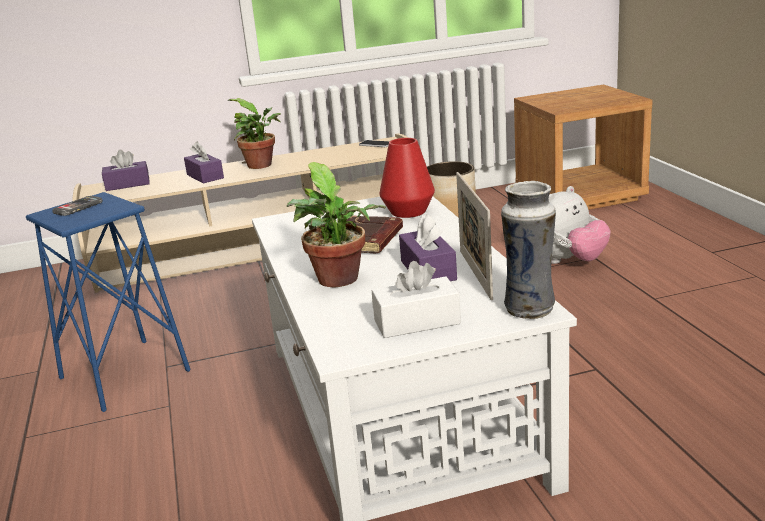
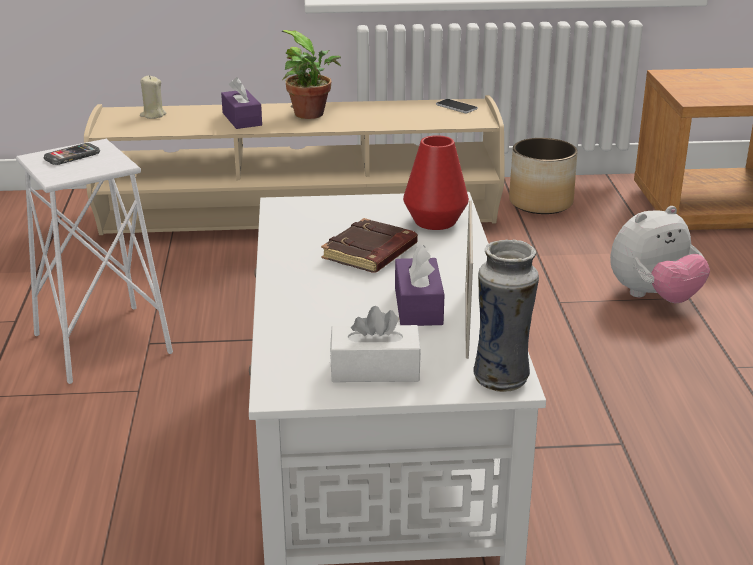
camera: 10 degrees right, 5 degrees up
blue stool [26,192,190,412] -> white stool [16,139,173,384]
purple tissue box [102,150,150,191] -> beige candle [140,75,166,119]
potted plant [287,162,386,287] -> none

